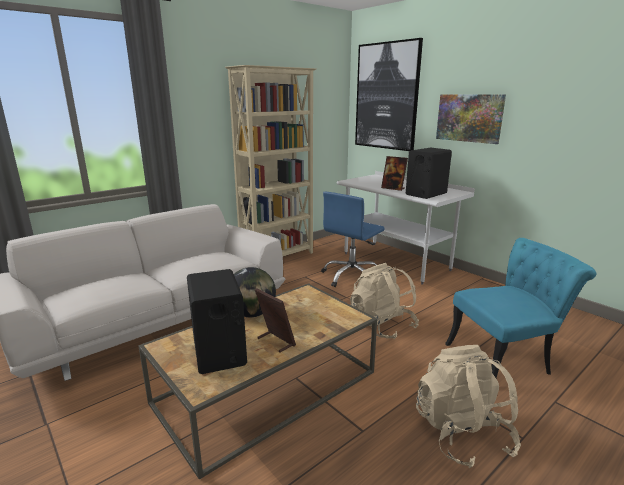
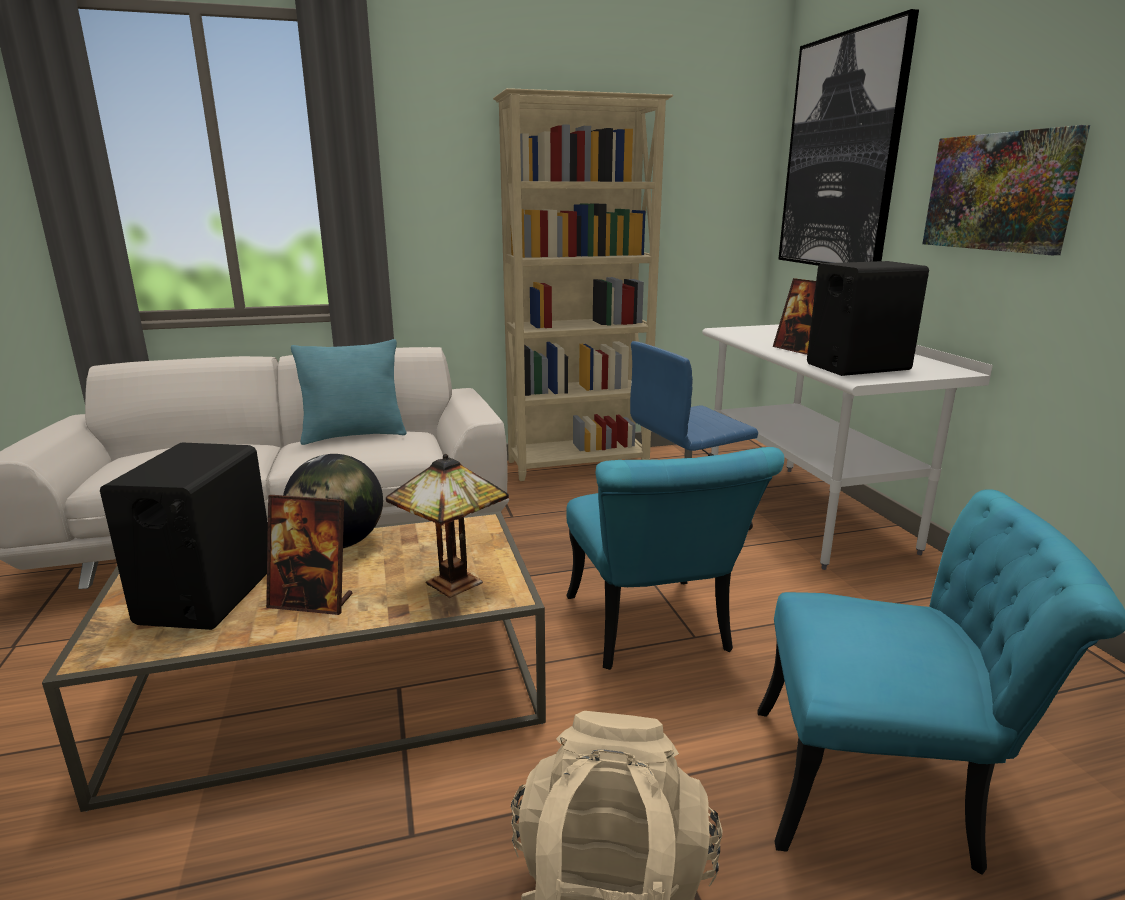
camera: 25 degrees right, 0 degrees up
picture frame [255,288,296,353] -> picture frame turned 120 degrees clockwise [266,495,352,615]
beige backpack [350,263,419,339] -> turquoise chair [566,447,784,670]
none -> turquoise pillow [291,339,406,445]
none -> table lamp [386,454,509,598]

